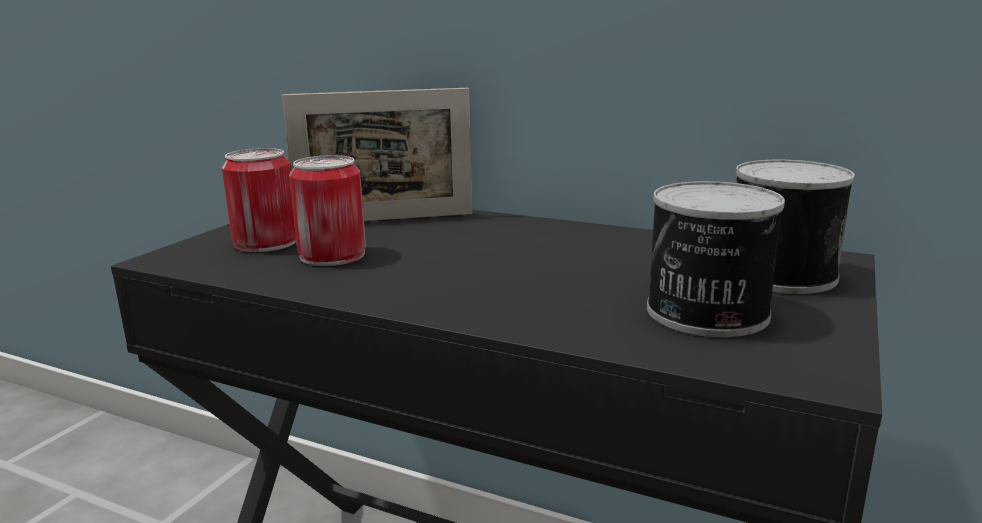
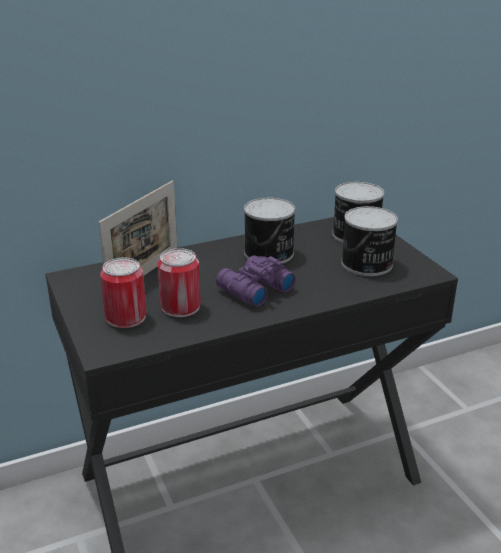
camera: 50 degrees left, 10 degrees up
none -> purple binoculars [216,255,296,307]
none -> can [244,198,295,264]

